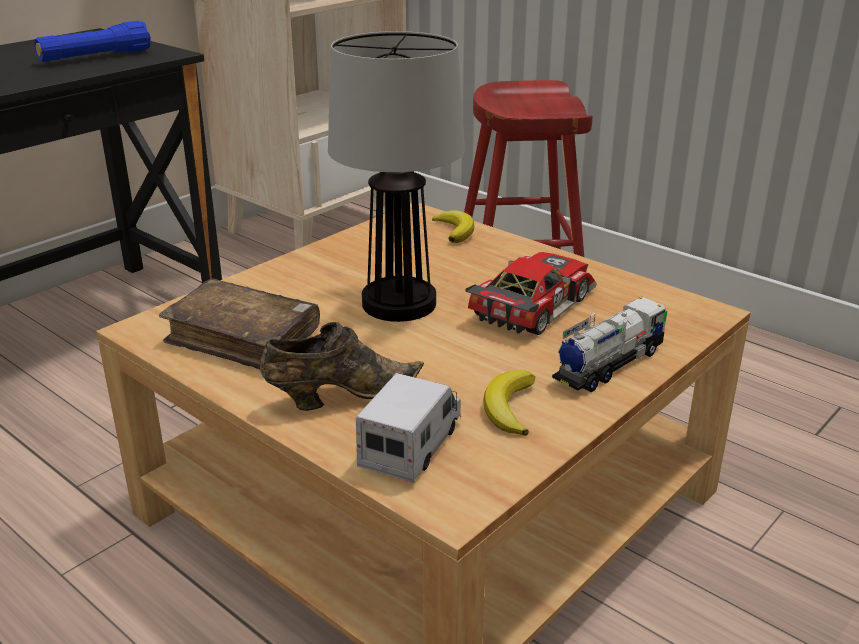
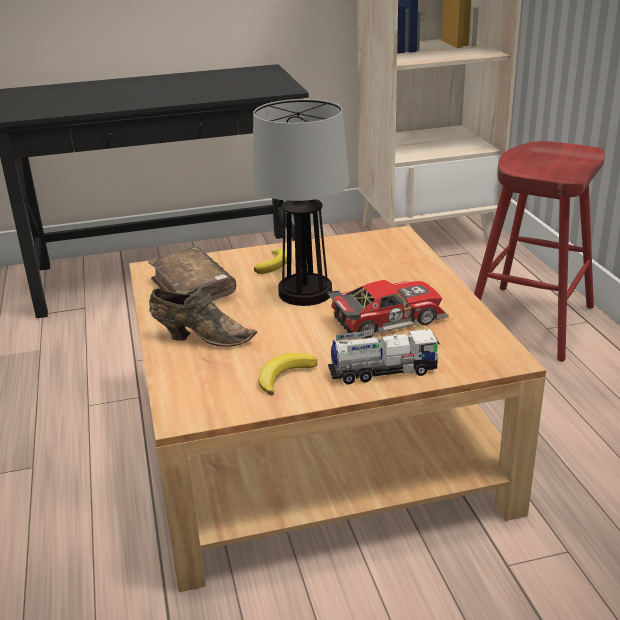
camera: 35 degrees right, 0 degrees up
blue flashlight [34,21,151,62] -> none
toy truck [356,373,461,483] -> none
banana [432,210,474,243] -> banana moved to [254,248,287,274]

